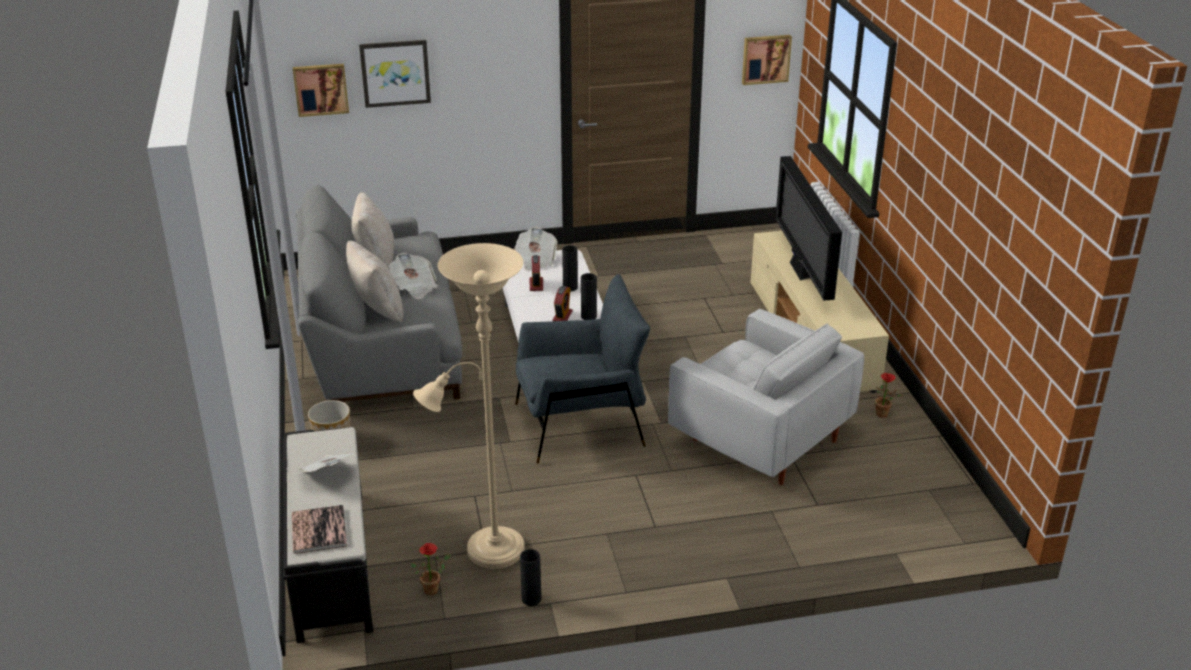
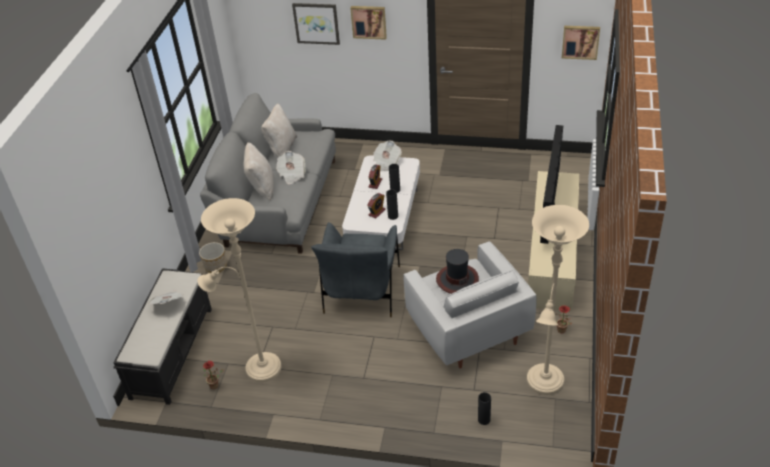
camera: 25 degrees right, 10 degrees up
book [292,505,347,554] -> none
picture [293,64,349,117] -> picture moved to [350,6,387,40]
grey armchair [515,274,650,464] -> grey armchair turned 90 degrees clockwise [311,222,400,317]
black vase [520,549,541,606] -> black vase moved to [478,392,491,425]
none -> hat [436,249,479,294]
none -> beige floor lamp [527,205,589,395]

